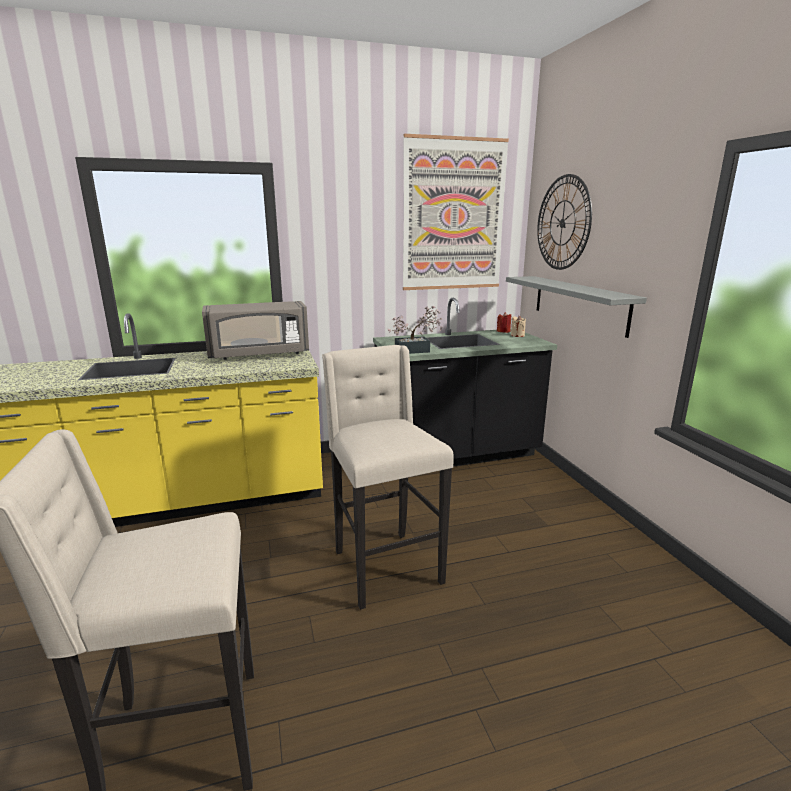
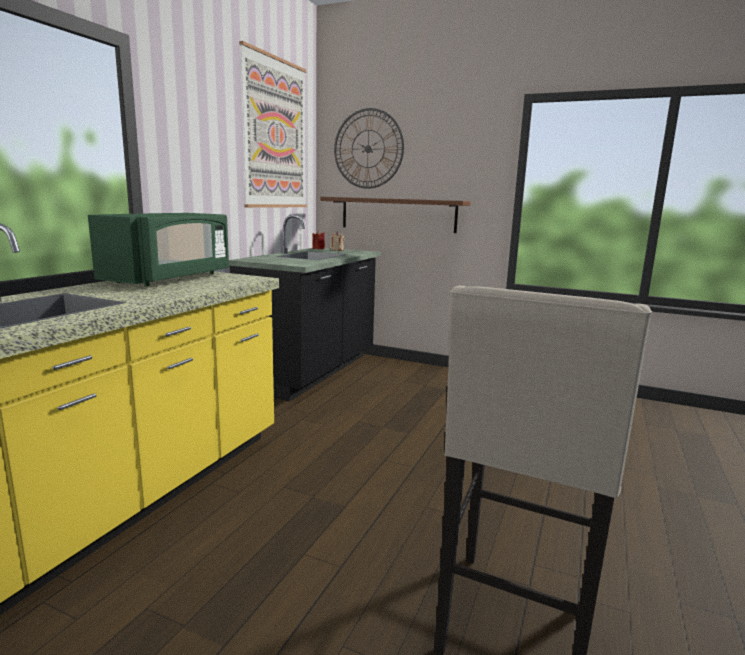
camera: 50 degrees left, 5 degrees down
grey microwave [202,301,309,360] -> green microwave [88,213,229,286]
beige stool [322,345,454,610] -> none
potted plant [388,306,442,354] -> none
grey shelf [506,276,647,338] -> brown shelf [321,197,471,233]

